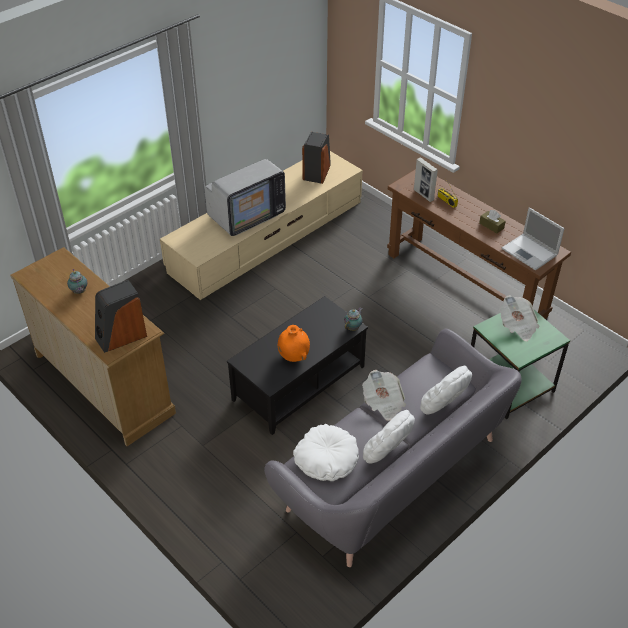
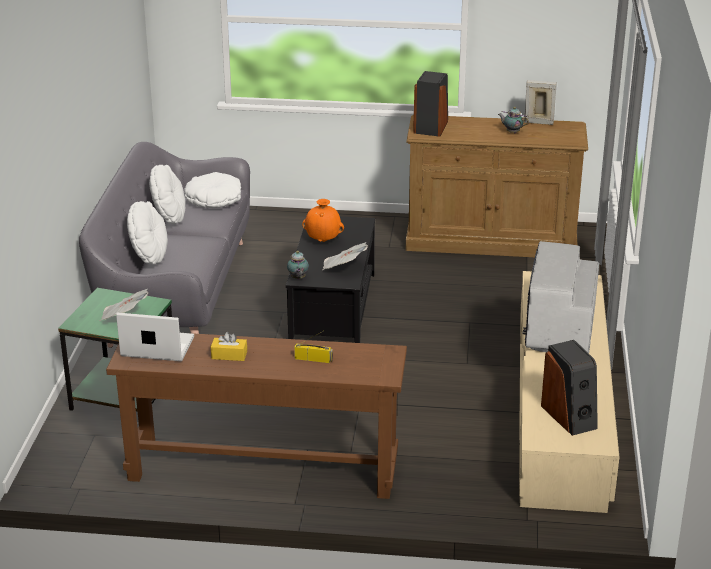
camera: 140 degrees right, 15 degrees down
newspaper [362,370,406,421] -> newspaper moved to [322,242,368,270]
picture frame [414,157,438,202] -> picture frame moved to [524,80,557,125]
brown tissue box [479,210,506,233] -> yellow tissue box [211,332,247,361]

